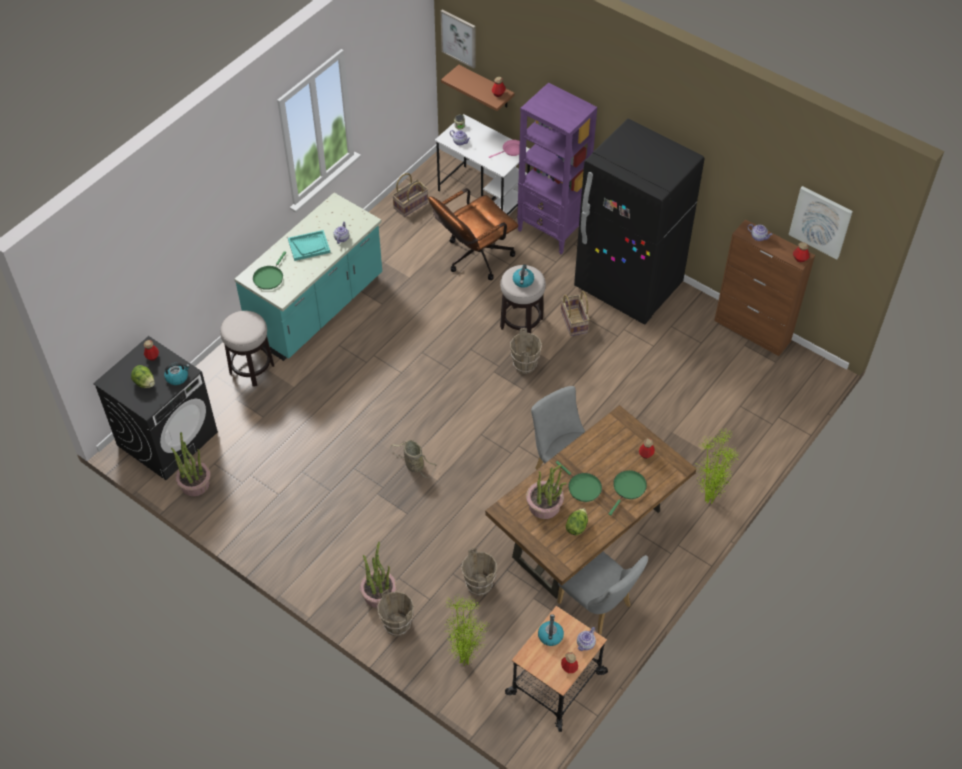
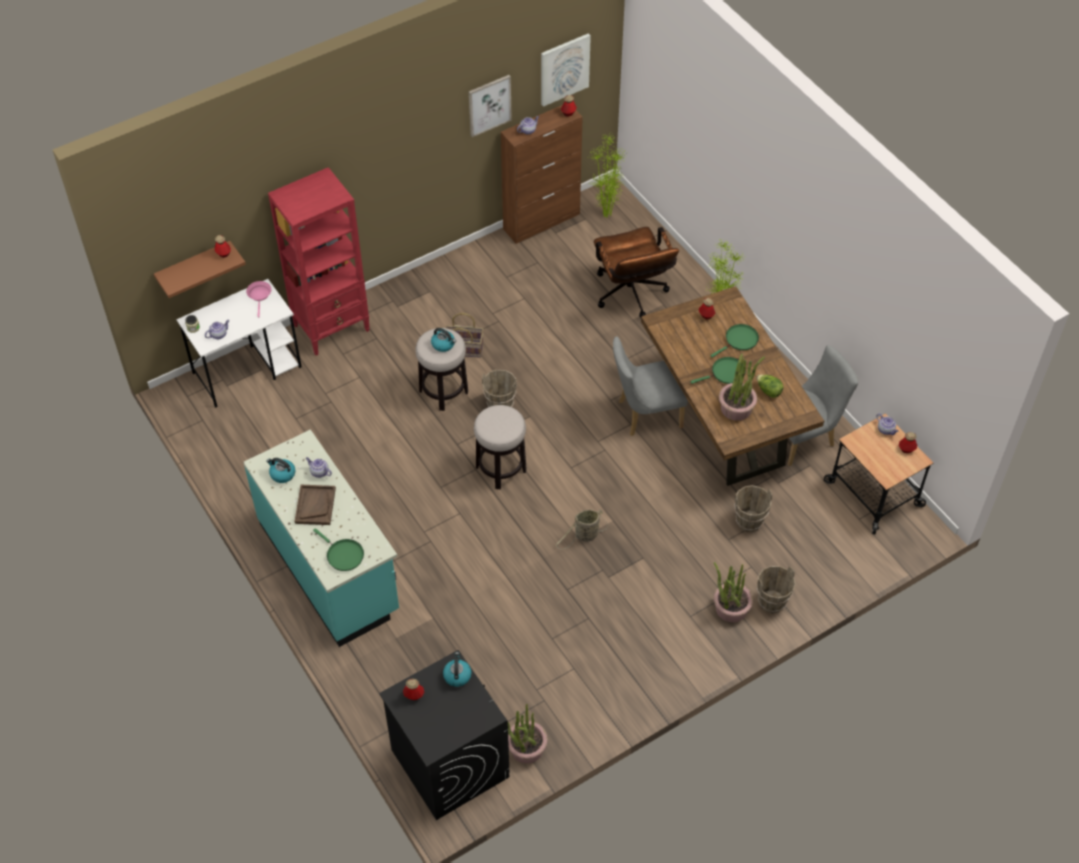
camera: 70 degrees left, 0 degrees up
lettuce [131,365,155,388] -> none
stool [220,311,274,386] -> stool moved to [474,405,526,489]
turquoise tray [288,230,330,261] -> brown tray [295,485,336,525]
basket [392,173,428,217] -> none
brown office chair [428,188,518,280] -> brown office chair moved to [594,227,679,317]
picture [441,10,476,69] -> picture moved to [469,75,512,137]
potted plant [445,595,488,666] -> potted plant moved to [589,132,628,217]
purple bookcase [517,83,597,255] -> red bookcase [268,167,370,356]
kettle [538,614,564,646] -> kettle moved to [266,458,295,483]
black fridge [574,119,705,325] -> none
green frying pan [609,470,647,515] -> green frying pan turned 90 degrees clockwise [711,324,759,358]

